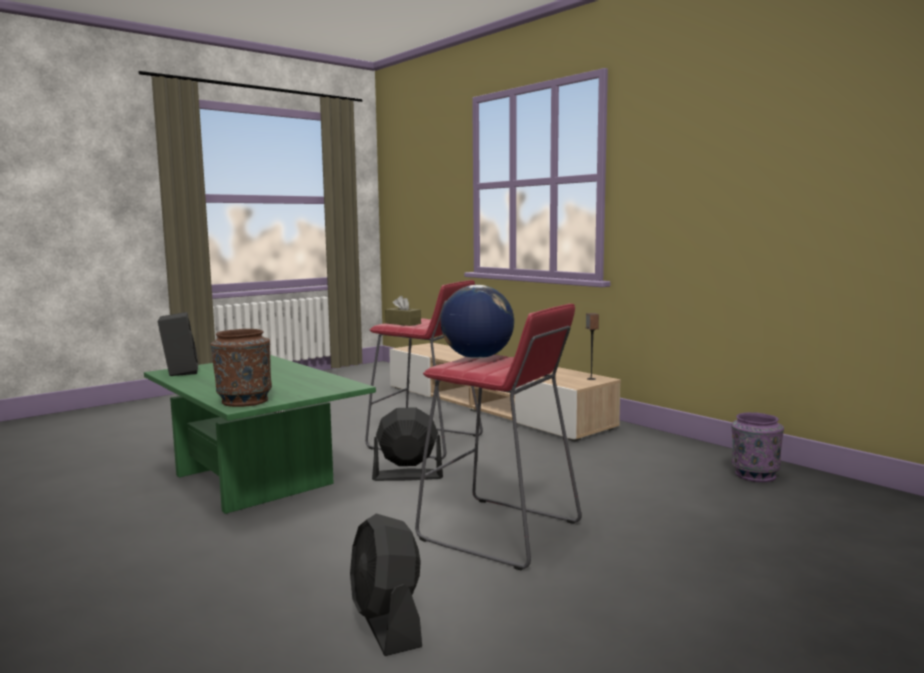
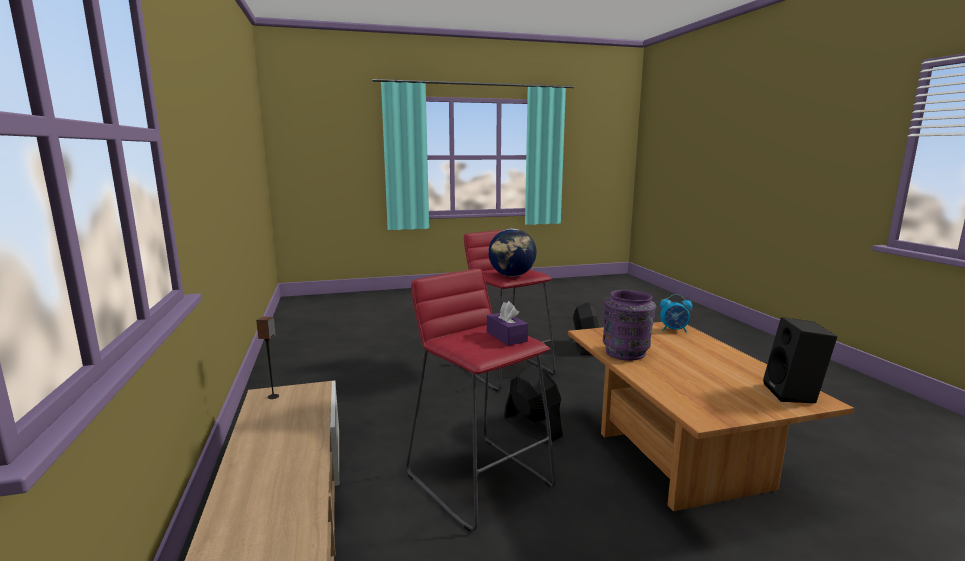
camera: 155 degrees left, 5 degrees up
green coffee table [144,355,376,514] -> brown coffee table [568,322,854,511]
brown vase [211,329,272,407] -> alarm clock [660,294,692,332]
black fan [372,407,443,481] -> black fan turned 150 degrees counterclockwise [504,365,563,444]
brown tissue box [385,296,421,326] -> purple tissue box [487,301,528,346]
purple vase [731,412,784,482] -> purple vase moved to [603,290,656,361]

